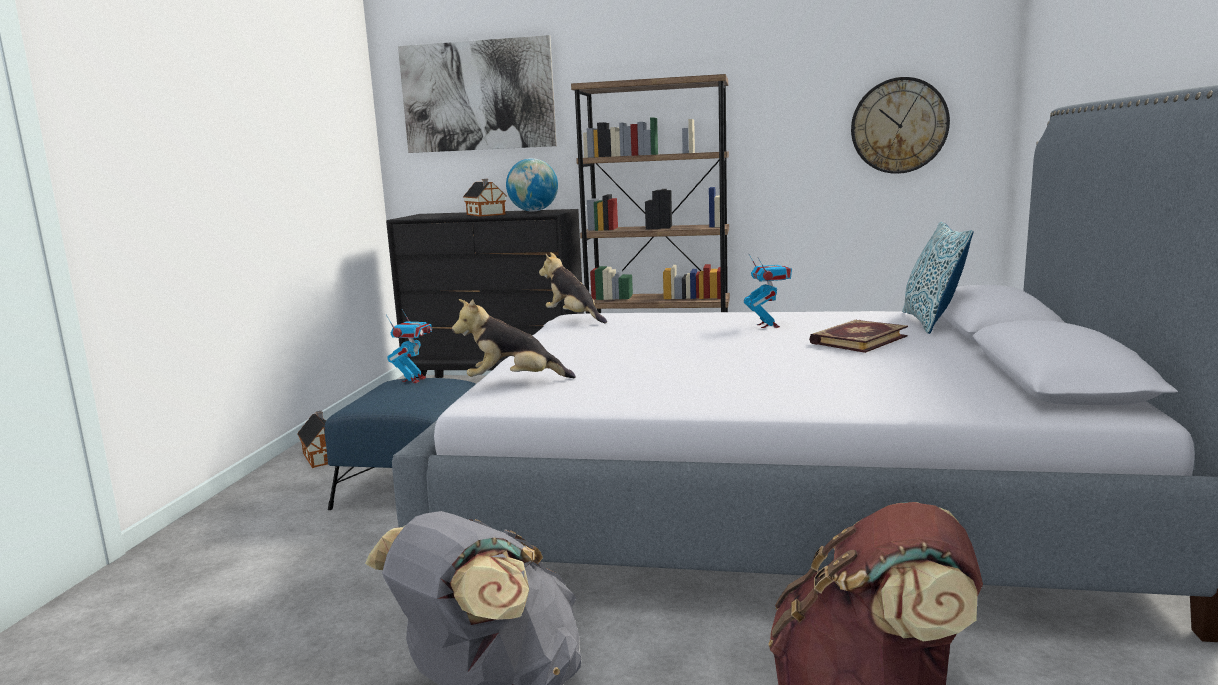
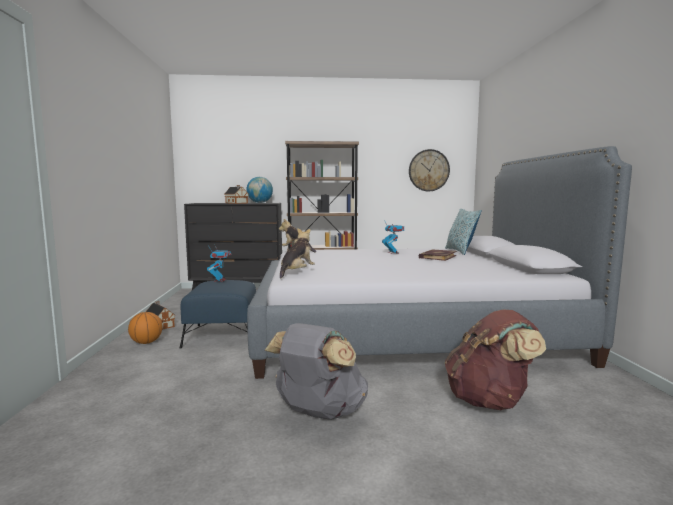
camera: 15 degrees left, 5 degrees down
picture [398,35,557,153] -> none
plush toy [452,299,576,378] -> plush toy turned 135 degrees clockwise [280,228,315,278]
none -> basketball [128,312,163,344]

